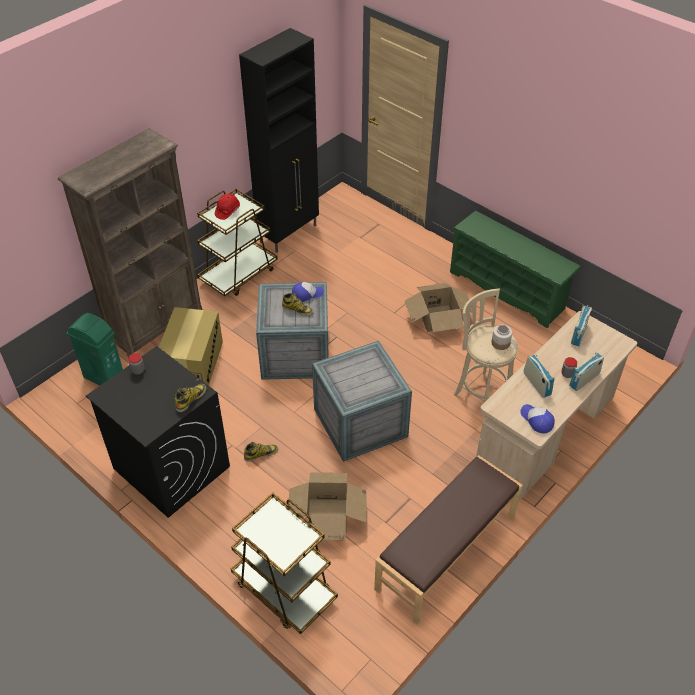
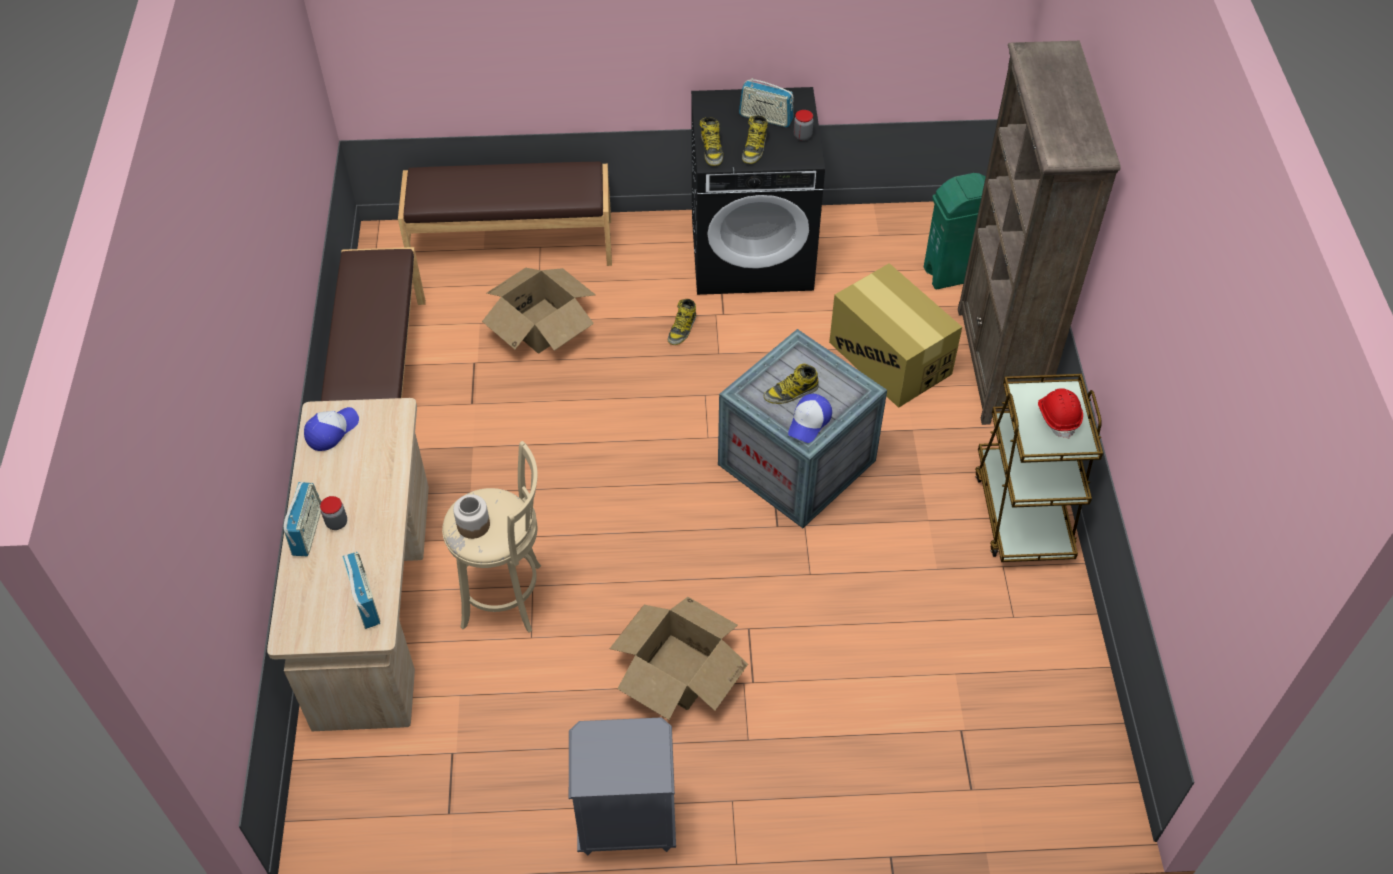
camera: 135 degrees right, 5 degrees up
brown cart [231,492,338,634] -> brown bench [398,162,612,266]
black cabinet [239,28,319,253] -> none
crate [312,341,412,462] -> none
green shoe rack [450,211,581,329] -> grey nightstand [569,717,676,855]
cap [520,404,555,433] -> cap turned 60 degrees counterclockwise [304,407,359,451]
radio [524,354,554,398] -> radio moved to [739,78,794,127]
none -> boot [742,115,768,164]

